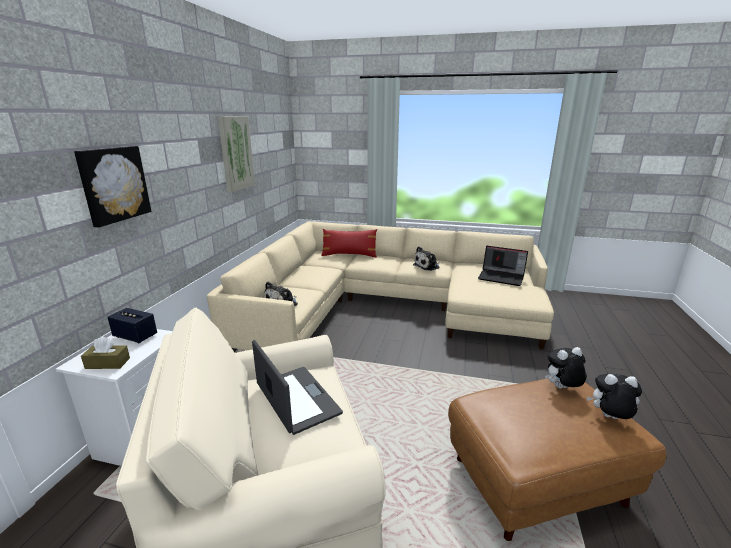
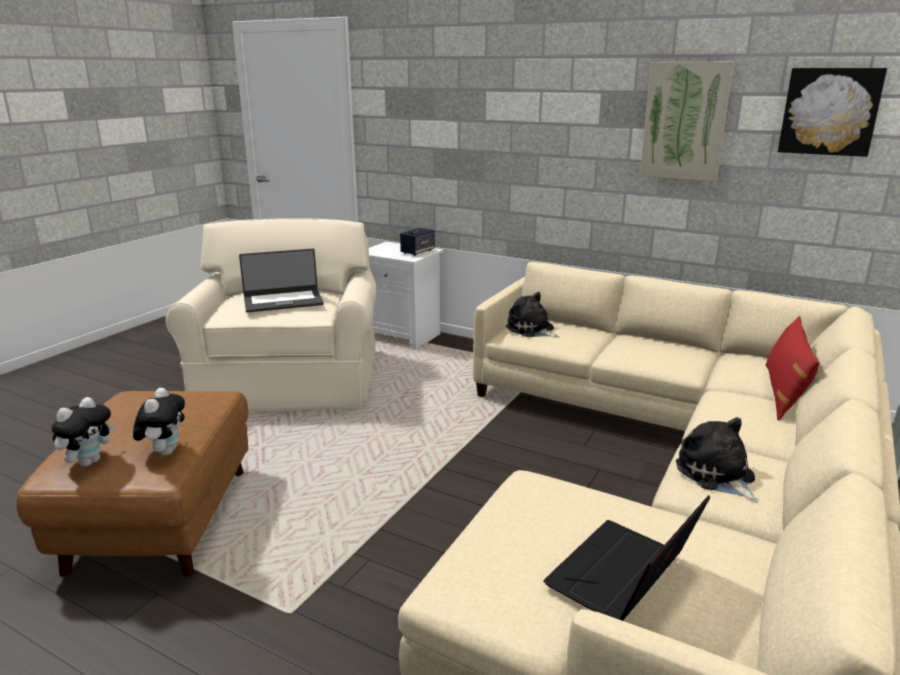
camera: 105 degrees right, 0 degrees up
picture [74,146,151,227] -> picture moved to [778,68,887,157]
brown tissue box [81,337,130,369] -> none

